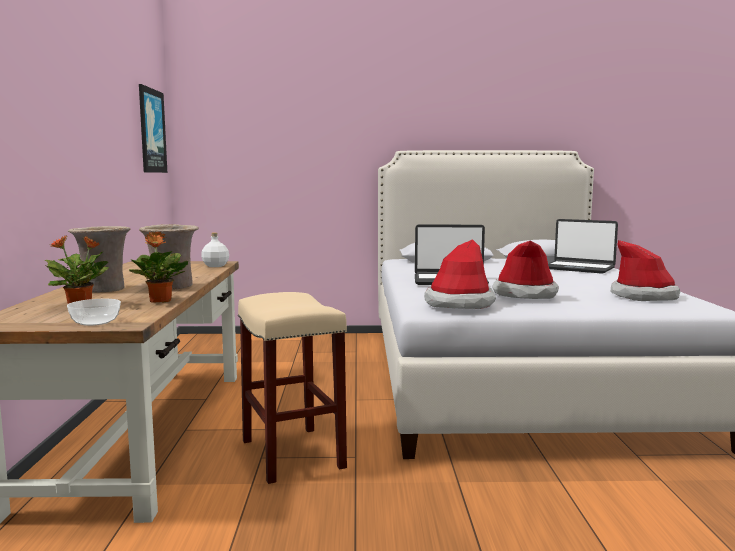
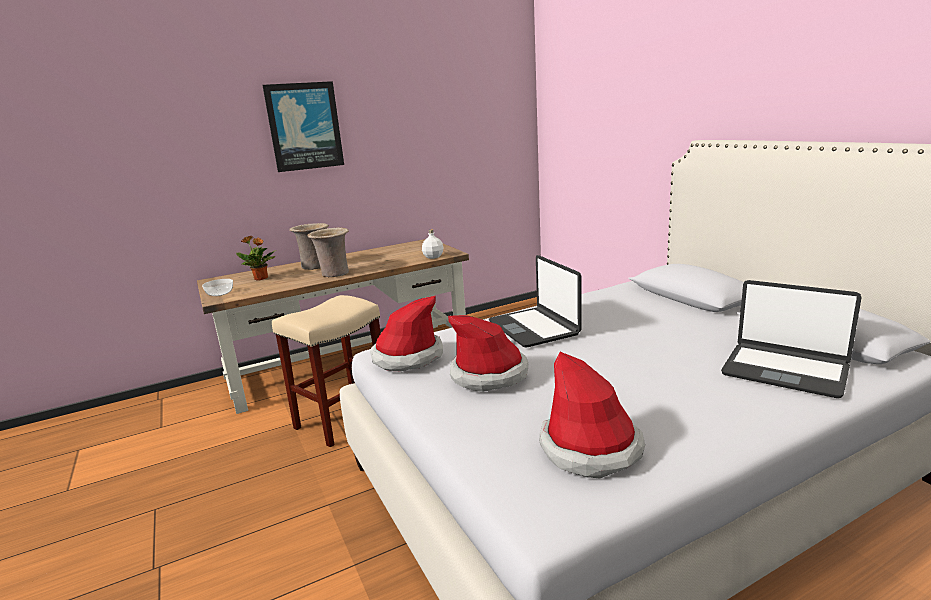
camera: 65 degrees right, 10 degrees up
potted plant [129,232,188,303] -> none
picture [139,84,167,173] -> picture moved to [262,81,344,172]
laptop [548,219,618,274] -> laptop turned 60 degrees counterclockwise [721,280,862,398]

